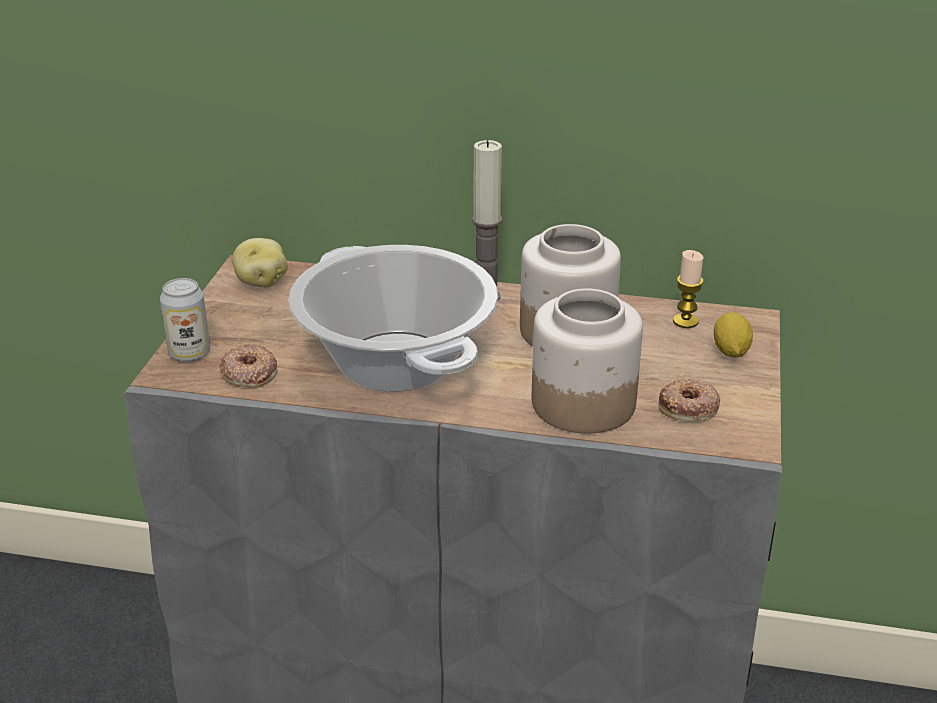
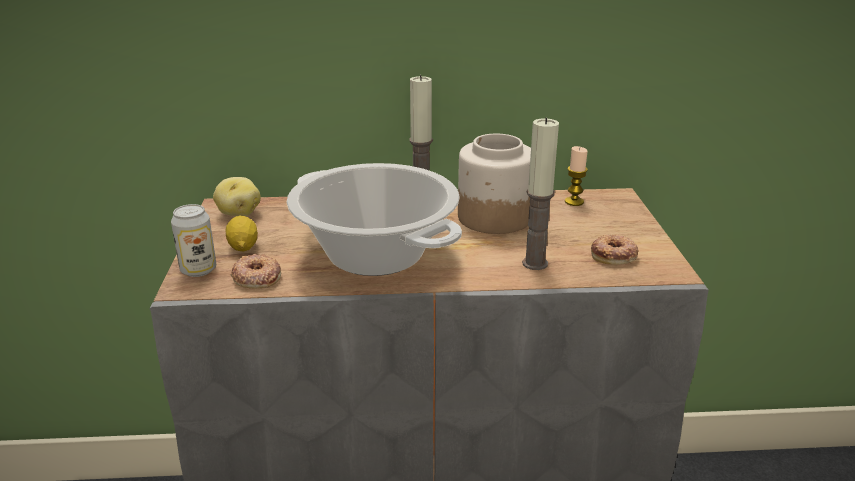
camera: 15 degrees left, 5 degrees down
jar [532,288,643,434] -> candle [522,117,559,270]
lemon [714,312,753,358] -> lemon moved to [225,215,258,251]

